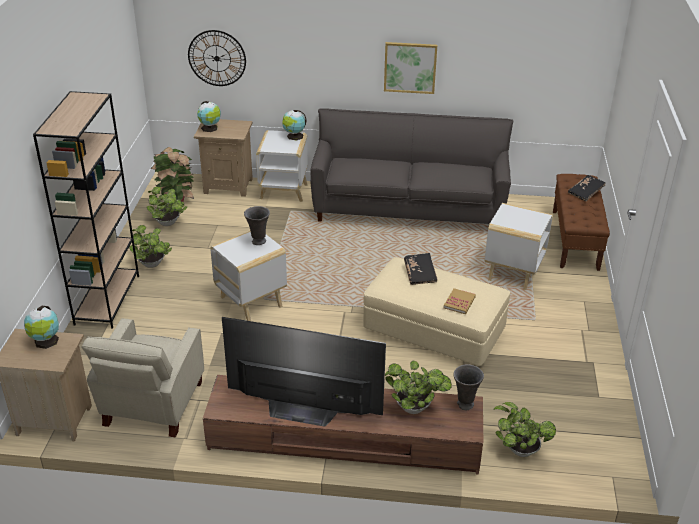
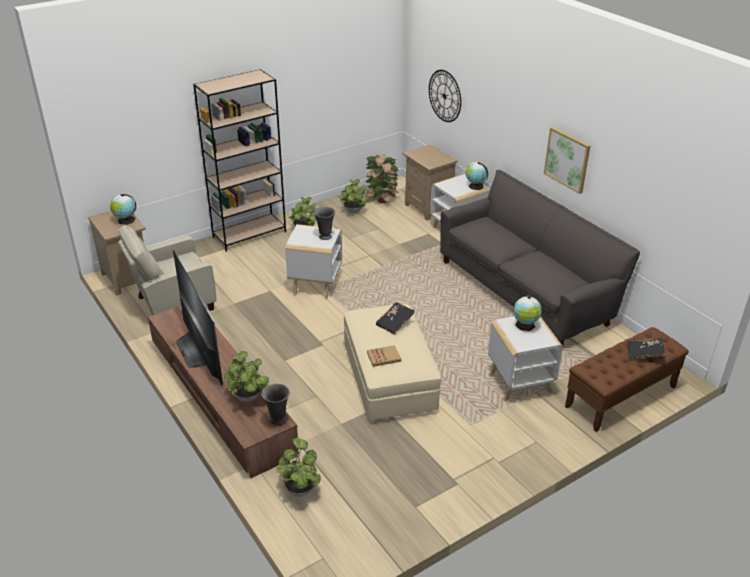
camera: 50 degrees right, 0 degrees up
globe [197,101,221,132] -> globe moved to [514,295,541,331]

